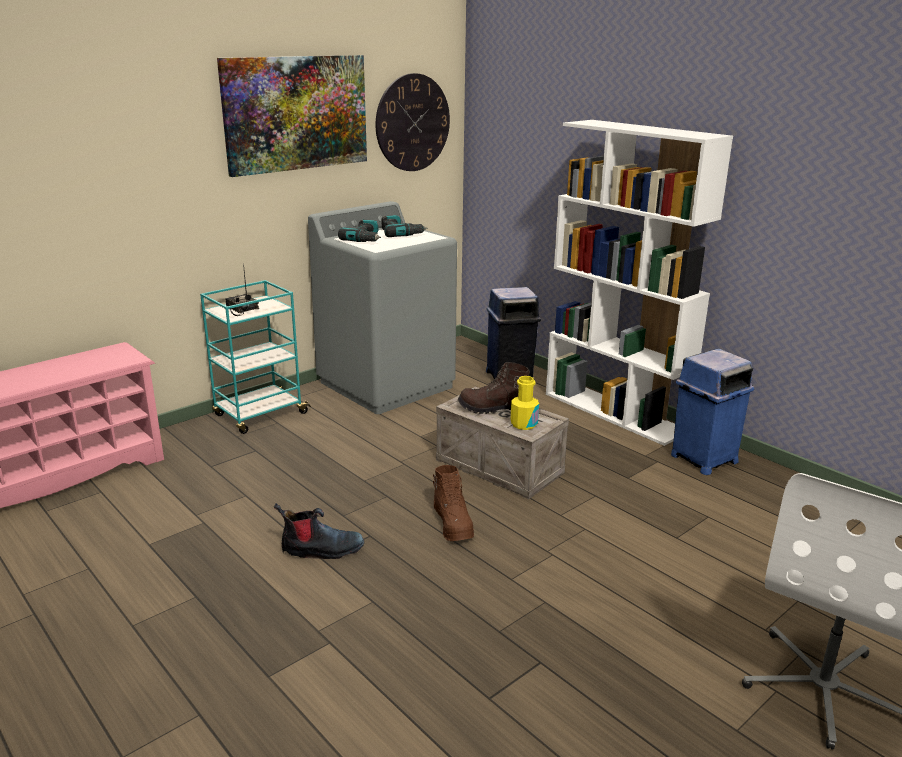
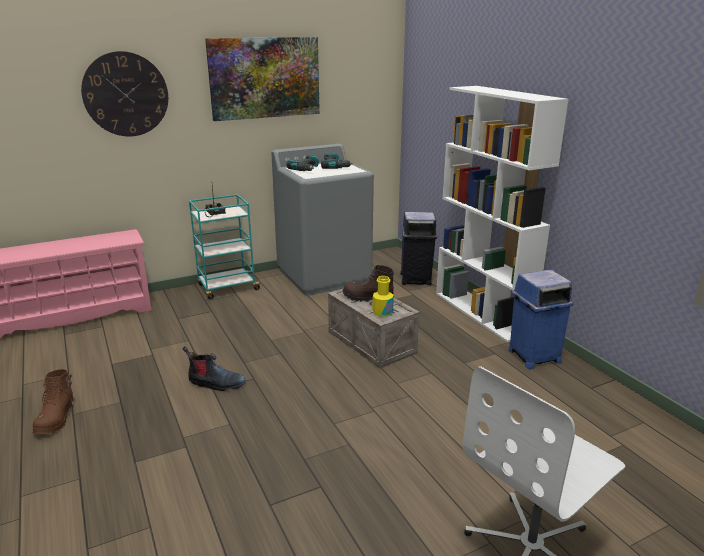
camera: 15 degrees right, 0 degrees up
wall clock [375,73,450,171] -> wall clock moved to [81,51,168,136]
brown boot [433,465,474,541] -> brown boot moved to [33,369,74,434]

